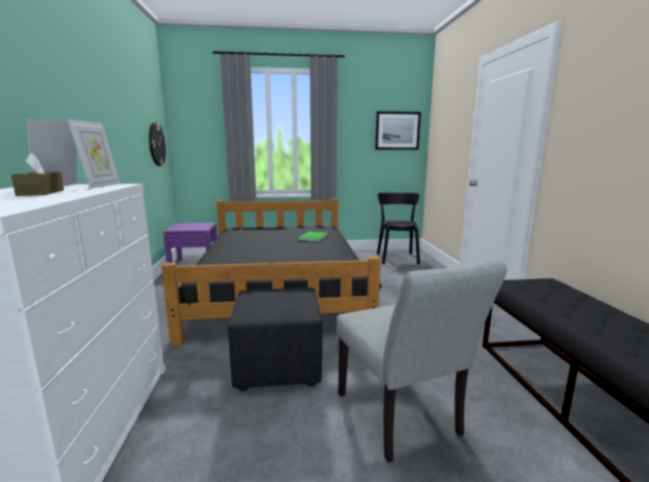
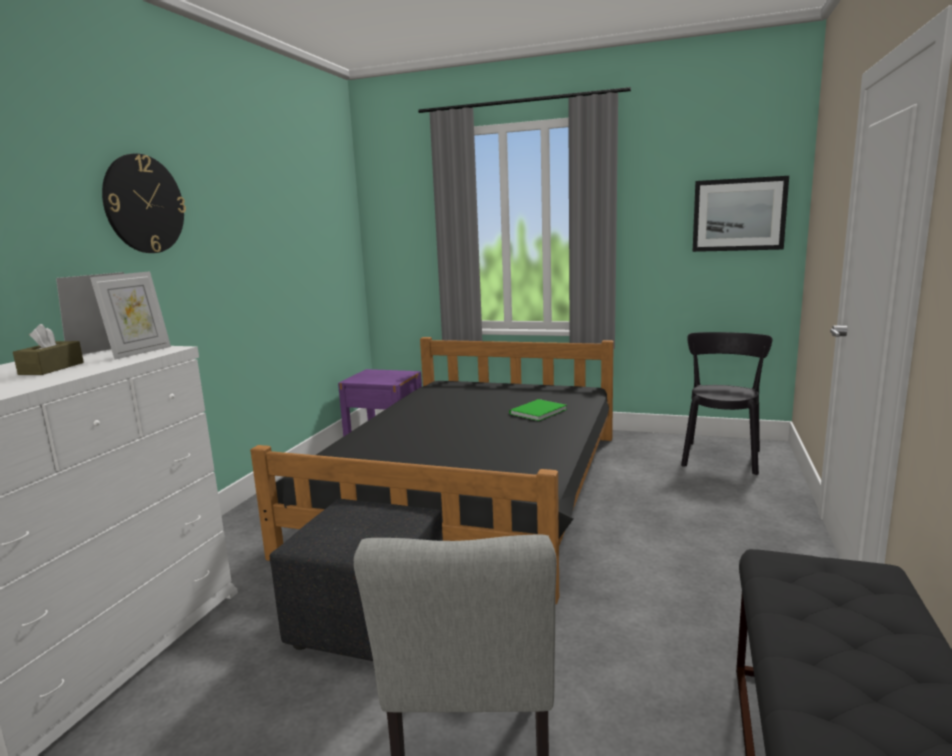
camera: 25 degrees right, 0 degrees up
wall clock [149,122,167,166] -> wall clock moved to [102,153,186,253]

